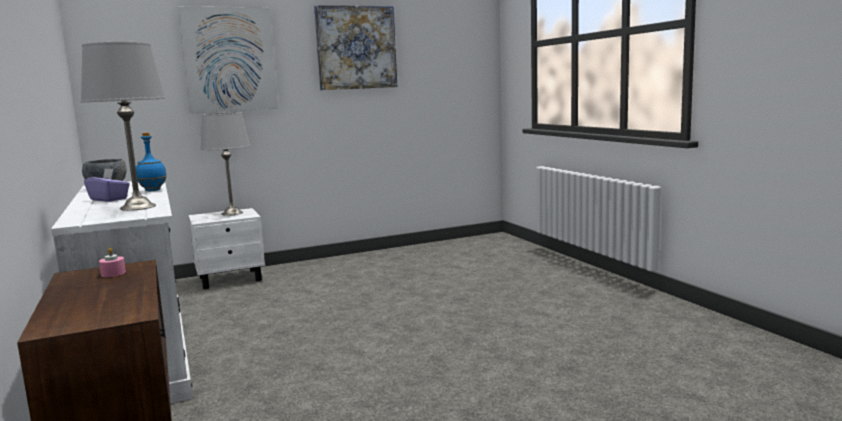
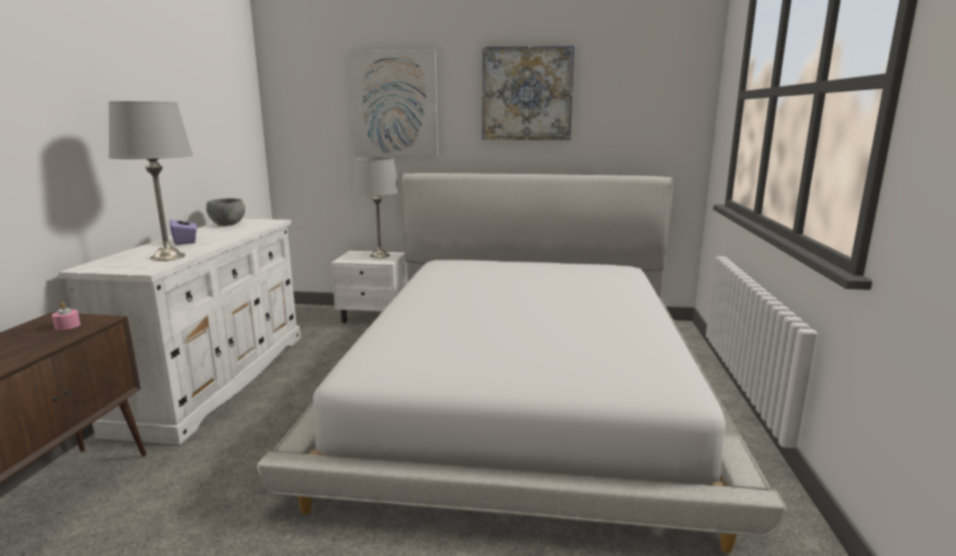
camera: 30 degrees right, 5 degrees up
blue bottle [136,133,167,191] -> none
none -> white bed [257,173,786,553]

